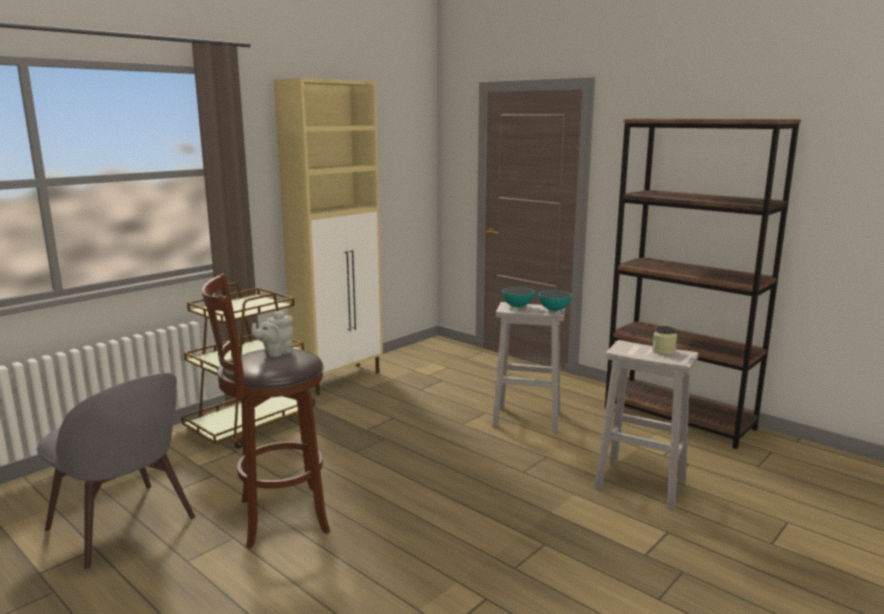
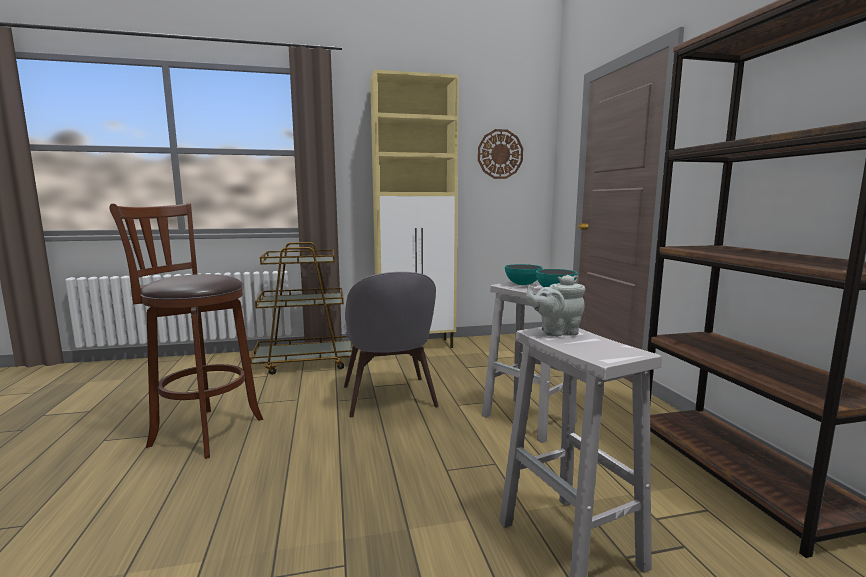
camera: 35 degrees right, 5 degrees down
grey chair [36,373,195,569] -> grey chair moved to [344,272,439,417]
grey teapot [252,310,294,357] -> grey teapot moved to [526,275,585,337]
jar [652,326,677,355] -> none
none -> wall clock [478,129,523,179]

